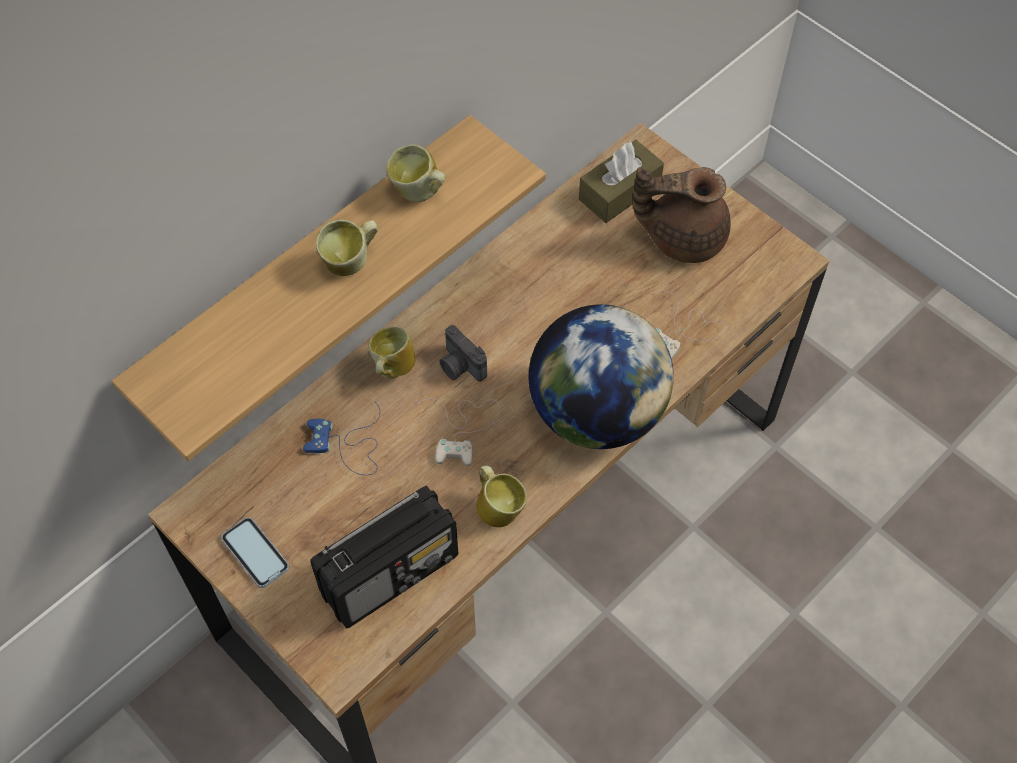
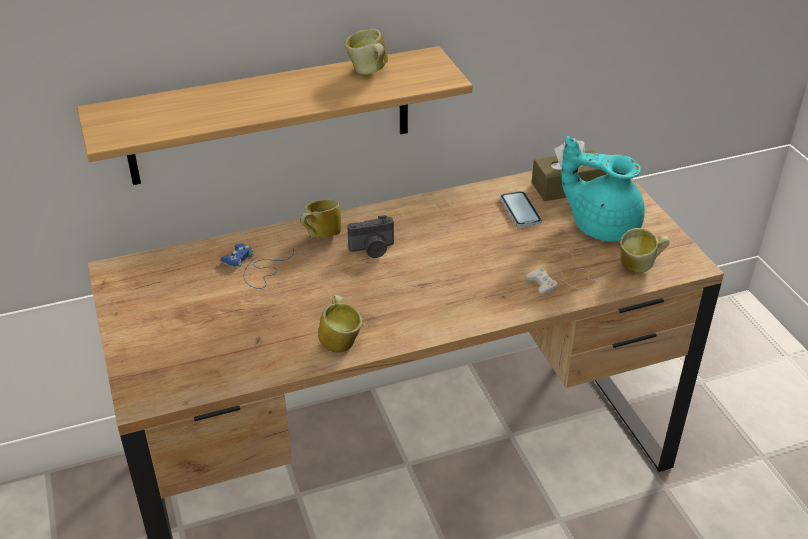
camera: 25 degrees right, 20 degrees down
phone [221,517,289,588] -> phone moved to [500,191,542,227]
radio [310,486,458,628] -> none
mug [316,219,378,276] -> mug moved to [620,228,670,273]
white game controller [417,399,500,466] -> none
camera [439,325,487,382] -> camera turned 90 degrees counterclockwise [347,215,394,258]
globe [529,304,674,449] -> none
brown teapot [633,167,731,263] -> turquoise teapot [561,136,645,242]

